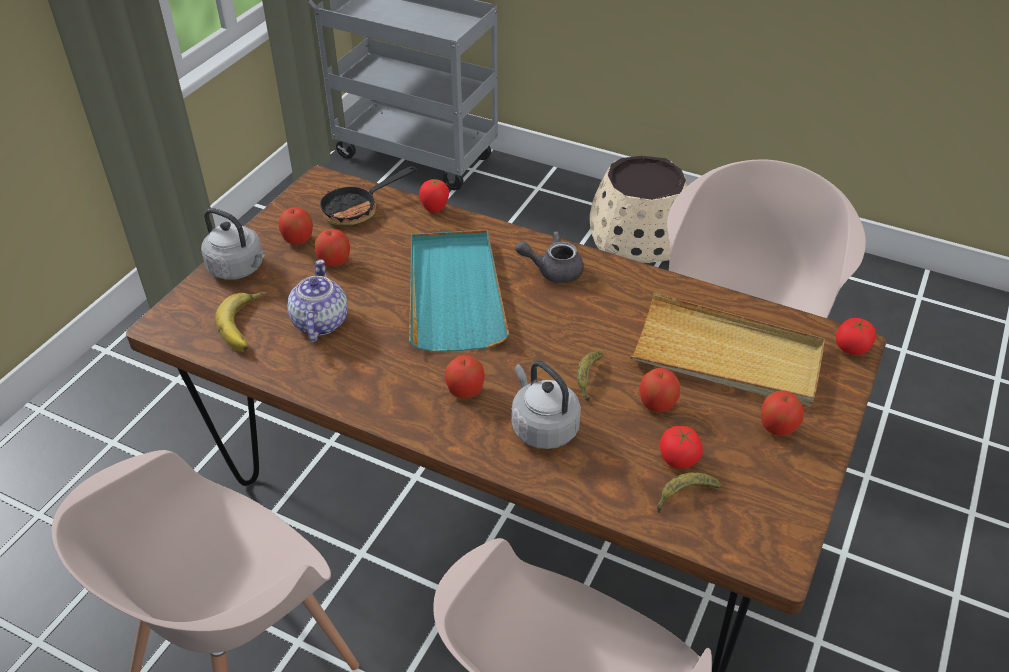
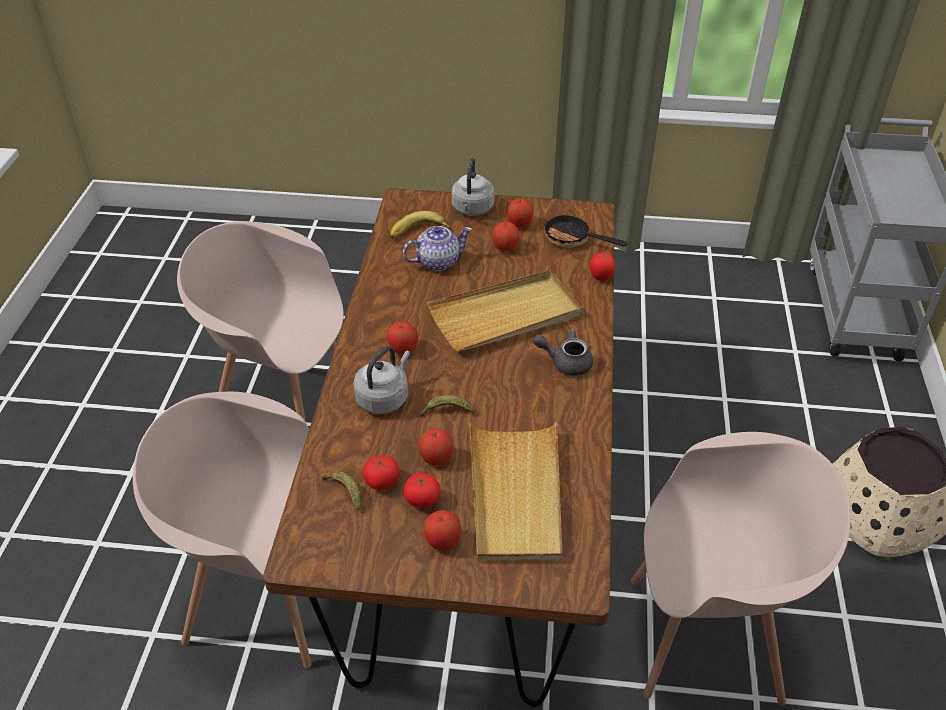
camera: 70 degrees right, 0 degrees up
turquoise tray [409,230,509,352] -> beige tray [428,270,582,352]
grey teapot [515,231,584,283] -> grey teapot turned 60 degrees counterclockwise [533,328,593,376]
tomato [836,318,876,355] -> tomato moved to [404,473,441,508]

